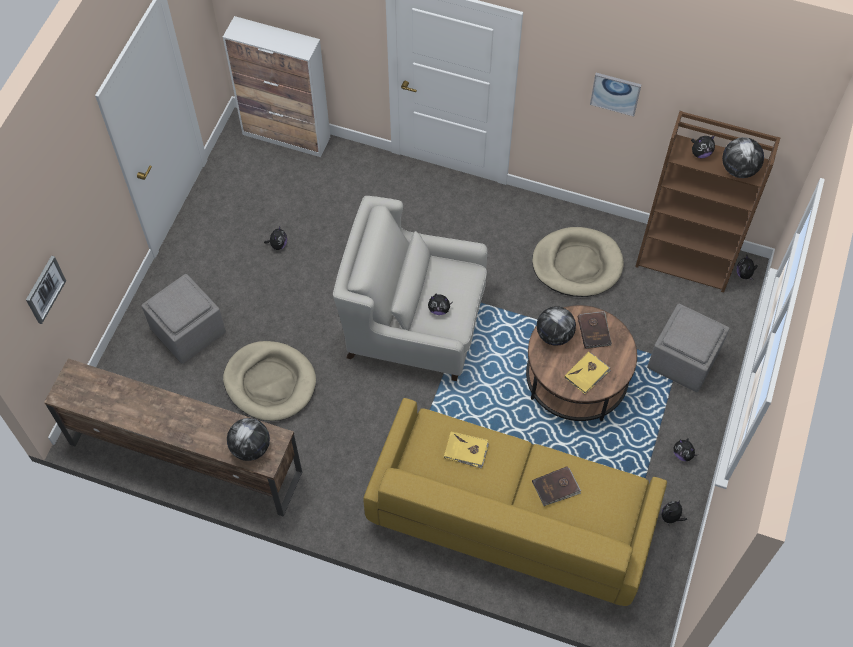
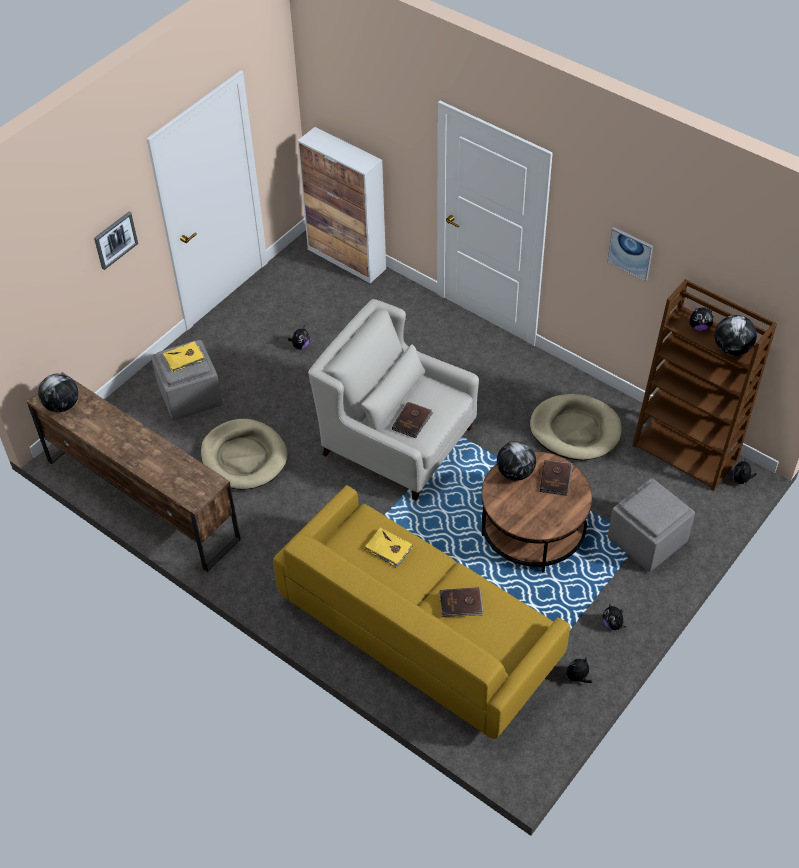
camera: 20 degrees right, 10 degrees down
picture [26,256,66,324] -> picture moved to [94,212,138,270]
globe [227,418,270,461] -> globe moved to [38,374,78,412]
plush toy [428,293,452,315] -> brown book [392,402,433,438]
yellow book [564,352,611,394] -> yellow book moved to [163,341,206,372]

